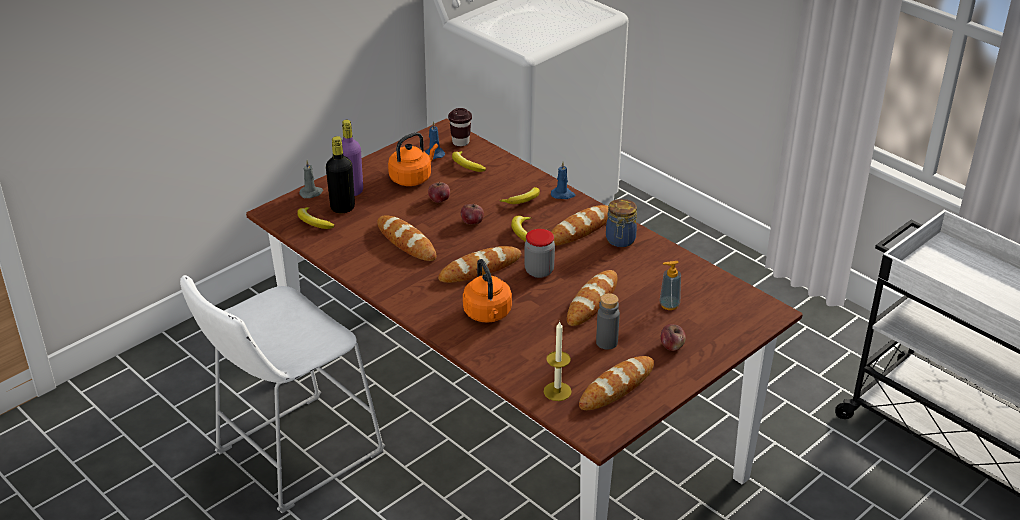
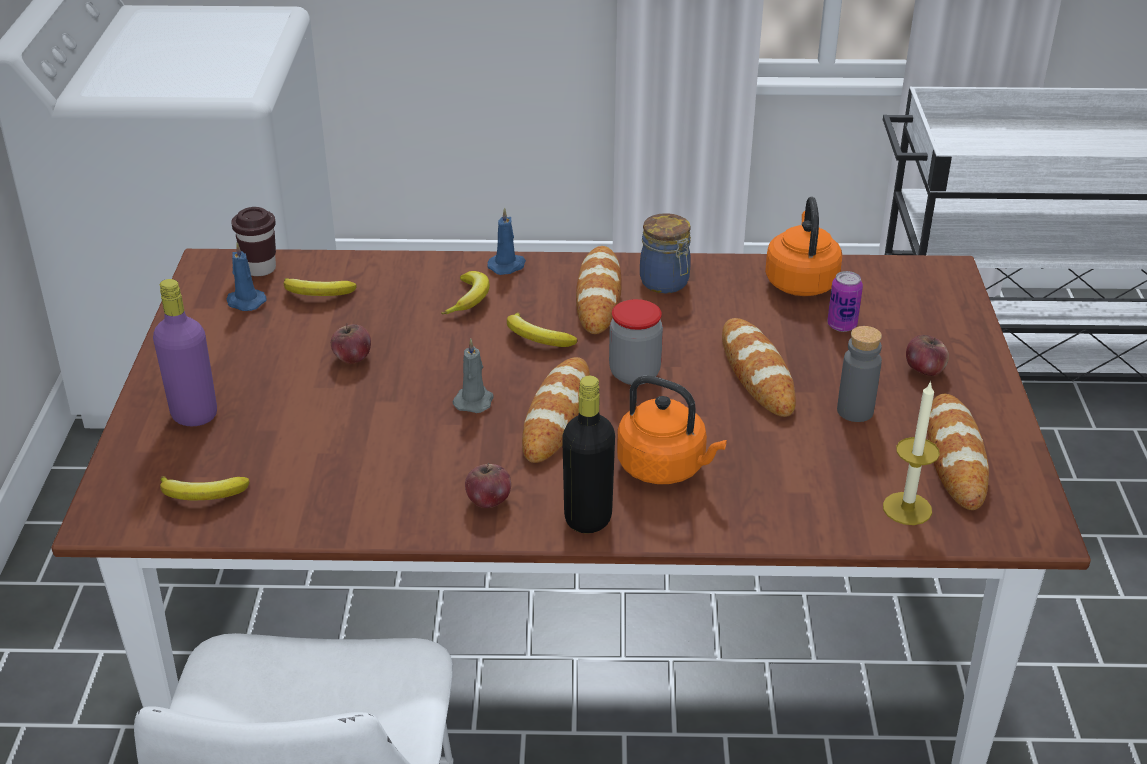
camera: 45 degrees left, 0 degrees up
grey candle [299,160,323,198] -> grey candle moved to [453,339,494,413]
black bottle [326,136,355,213] -> black bottle moved to [562,376,615,533]
bread [377,215,436,261] -> none
orange kettle [388,132,438,186] -> orange kettle moved to [765,197,842,296]
apple [461,203,484,224] -> apple moved to [465,463,511,508]
soap dispenser [660,261,681,310] -> can [827,271,863,332]

